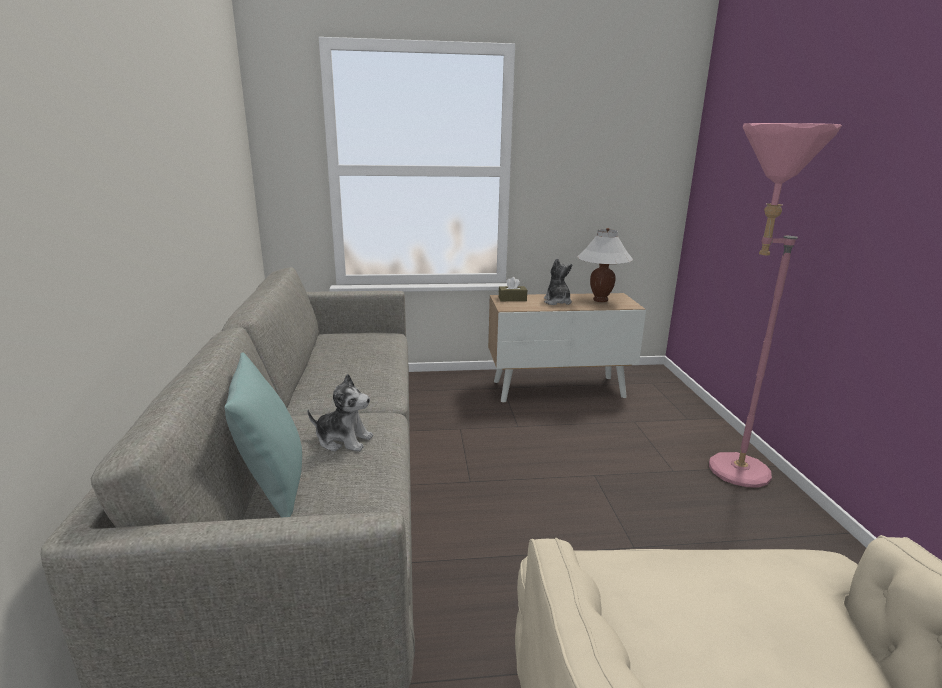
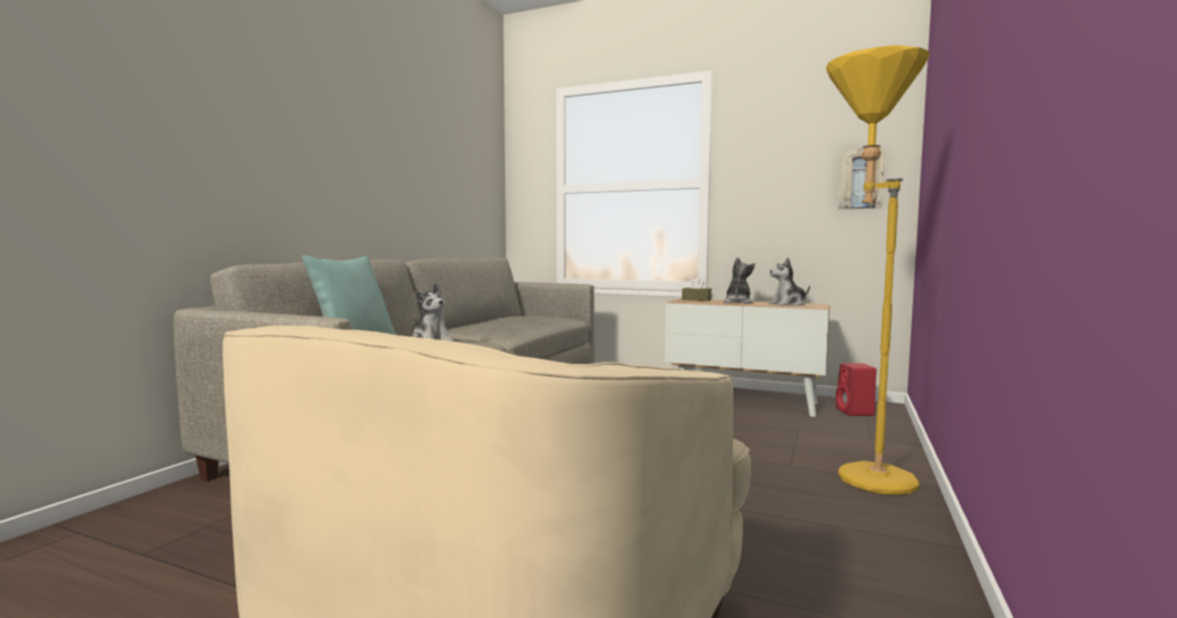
camera: 30 degrees right, 15 degrees down
white table lamp [577,228,633,303] -> plush toy [769,258,810,306]
pink floor lamp [709,123,842,488] -> yellow floor lamp [826,45,930,495]
none -> red speaker [836,363,877,416]
none -> picture [839,148,885,209]

